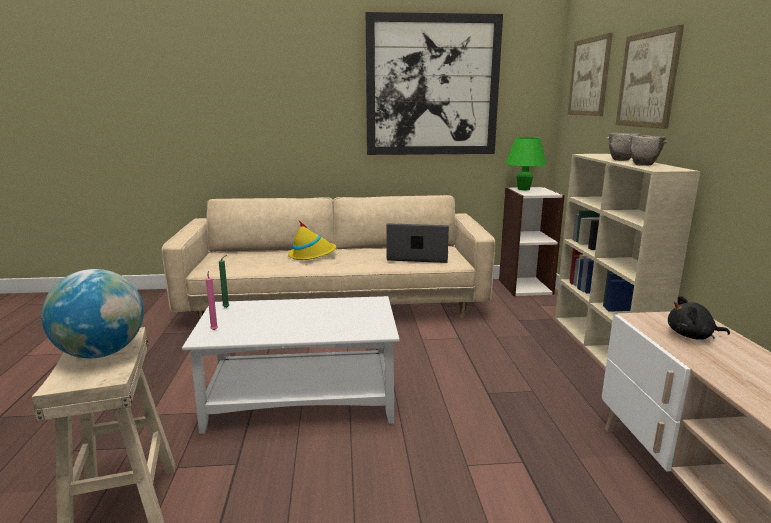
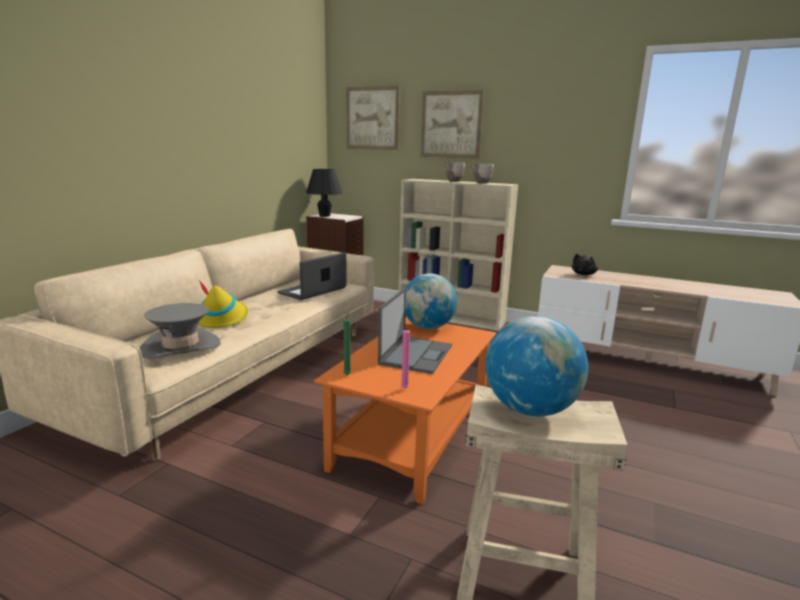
camera: 60 degrees left, 0 degrees up
white coffee table [182,296,400,434] -> orange coffee table [314,317,496,504]
picture [366,12,503,155] -> none
green table lamp [505,137,547,190] -> black table lamp [306,169,342,217]
none -> grey hat [140,303,221,359]
none -> laptop [378,288,452,374]
none -> globe [405,273,457,329]

